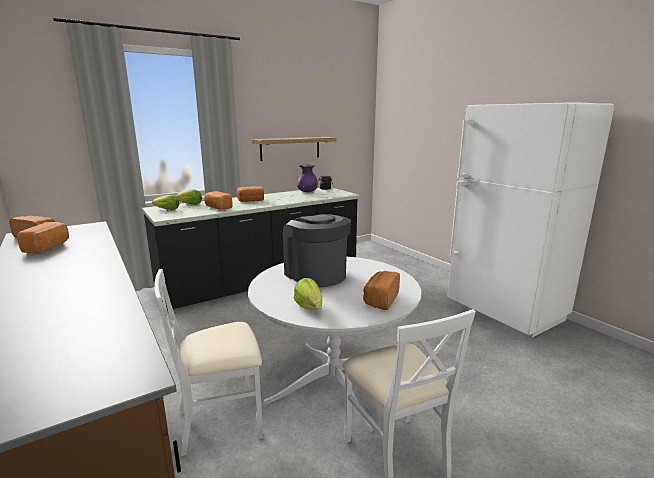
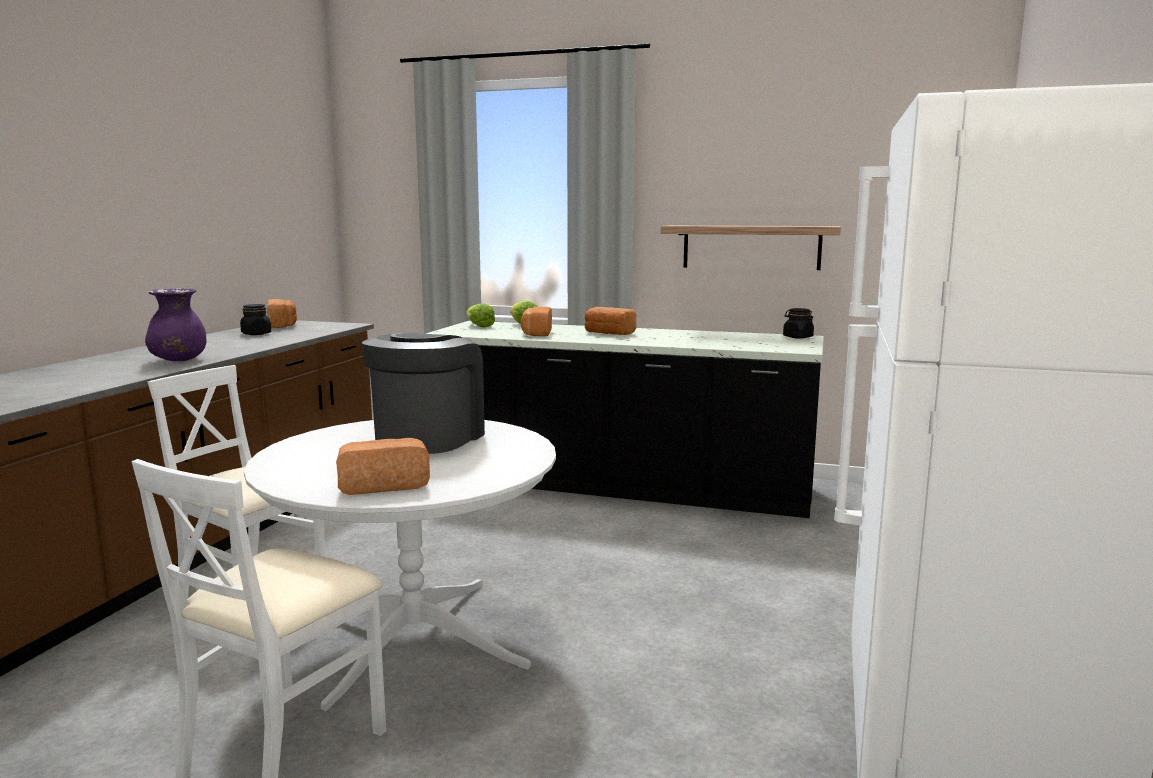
camera: 50 degrees right, 5 degrees down
bread [17,222,69,253] -> black jar [240,304,271,335]
lettuce [294,278,322,310] -> none
purple vase [297,165,318,192] -> purple vase moved to [145,288,207,361]

